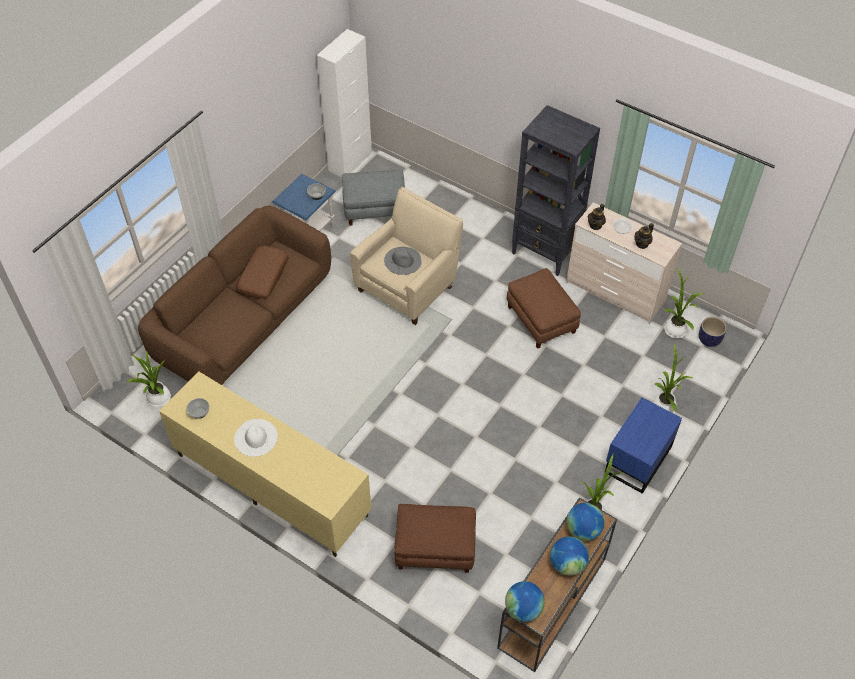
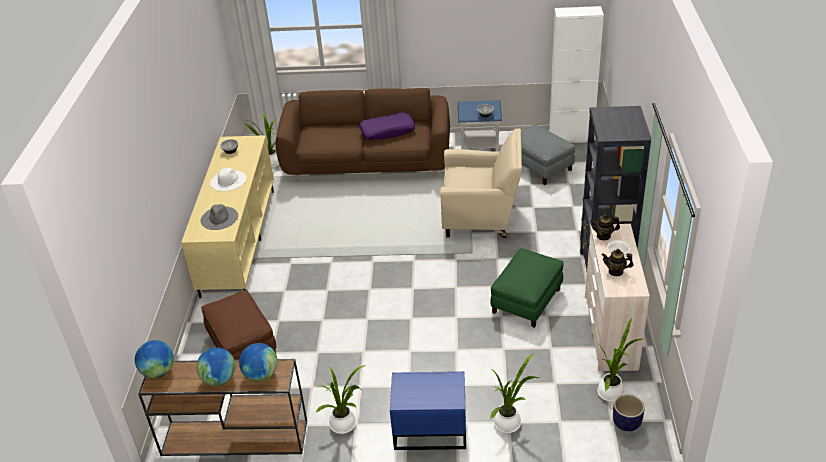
camera: 60 degrees right, 15 degrees down
brown pillow [237,246,288,299] -> purple pillow [360,112,415,140]
grey hat [384,247,421,275] -> grey hat moved to [200,204,238,230]
brown ottoman [507,268,581,349] -> green ottoman [490,248,564,328]

